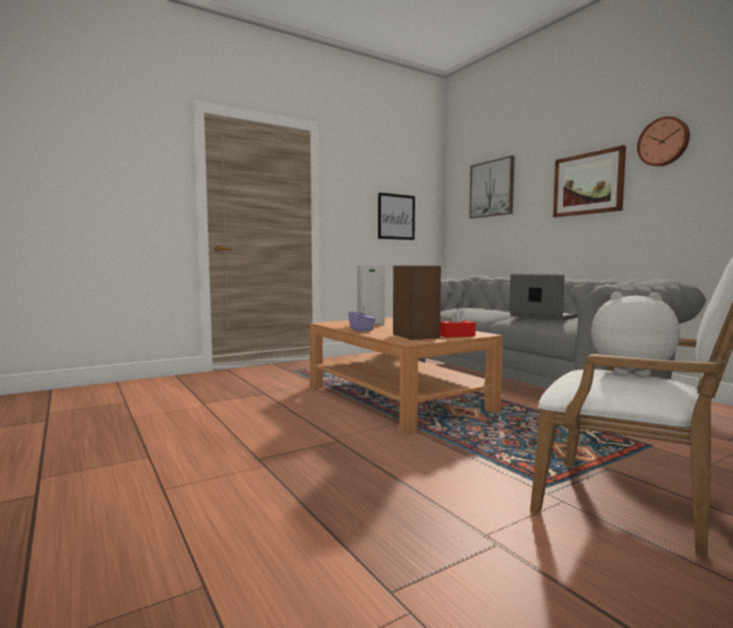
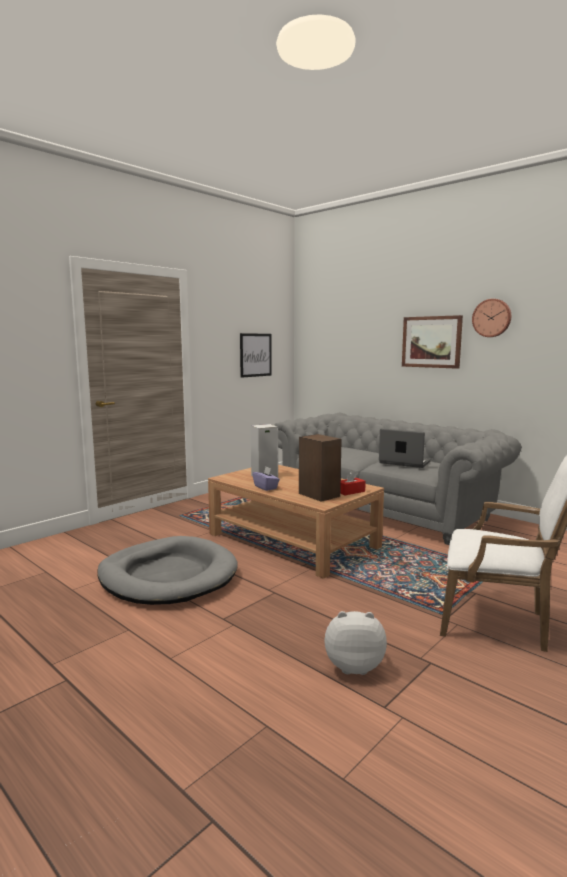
camera: 15 degrees left, 5 degrees up
picture [469,155,514,218] -> none
plush toy [591,292,680,376] -> plush toy moved to [324,611,387,675]
none -> grey dog bed [97,536,238,605]

